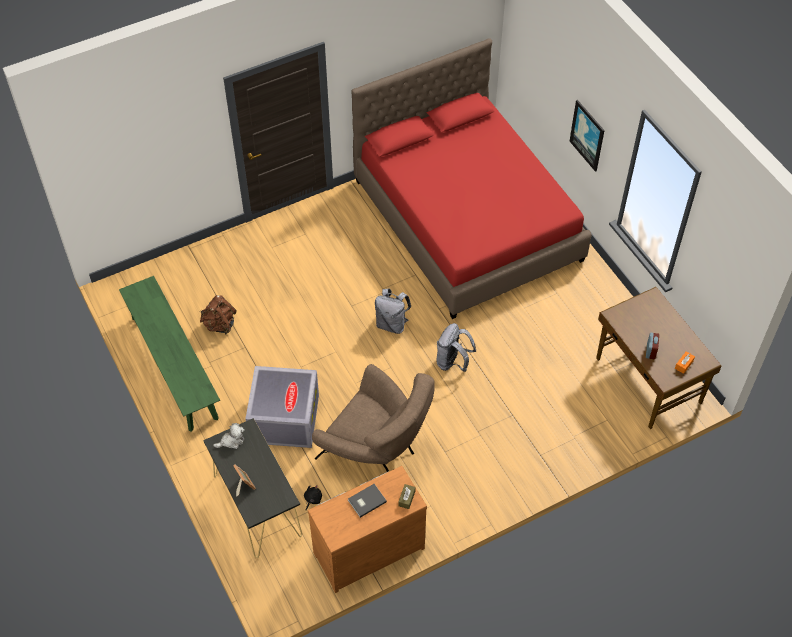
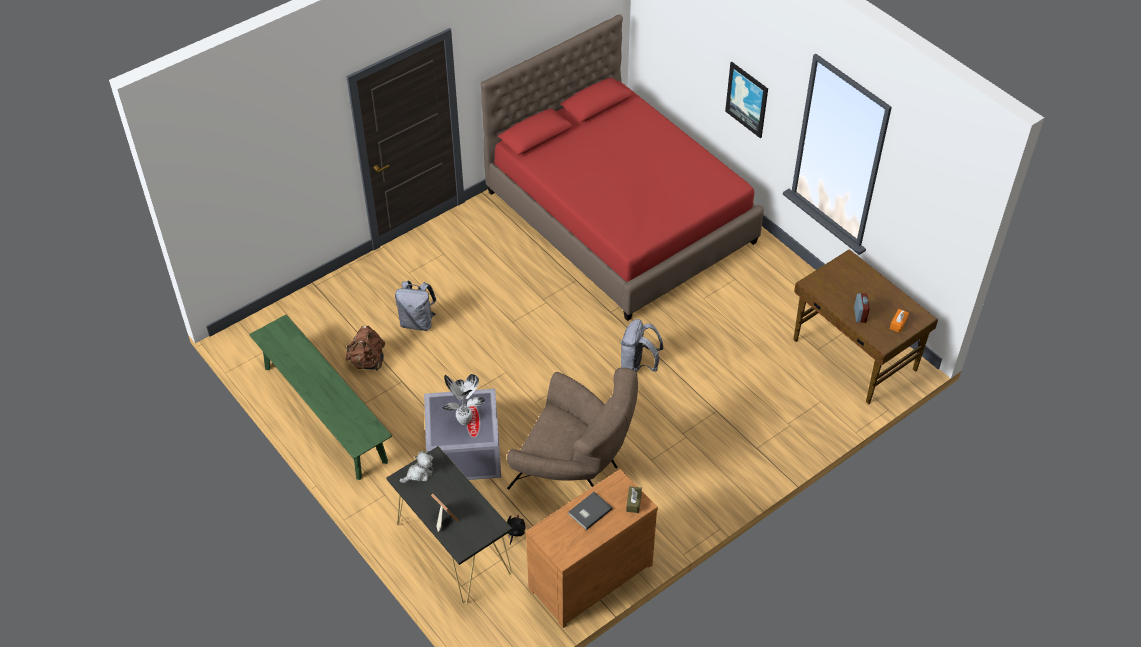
camera: 10 degrees left, 5 degrees down
grey backpack [375,289,411,334] -> grey backpack moved to [395,281,436,331]
none -> potted plant [442,374,485,425]

